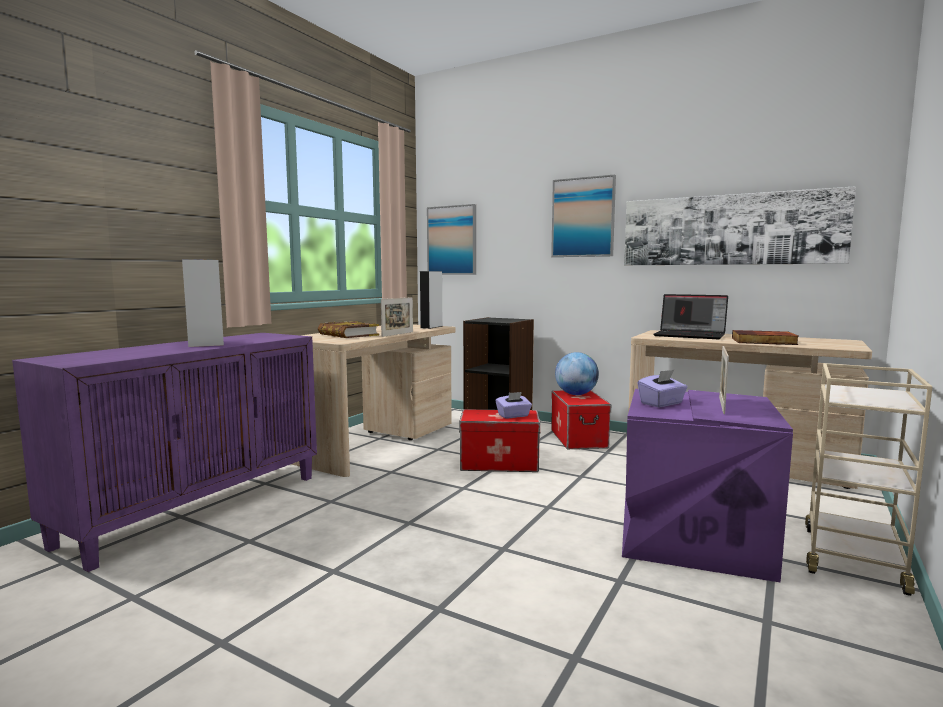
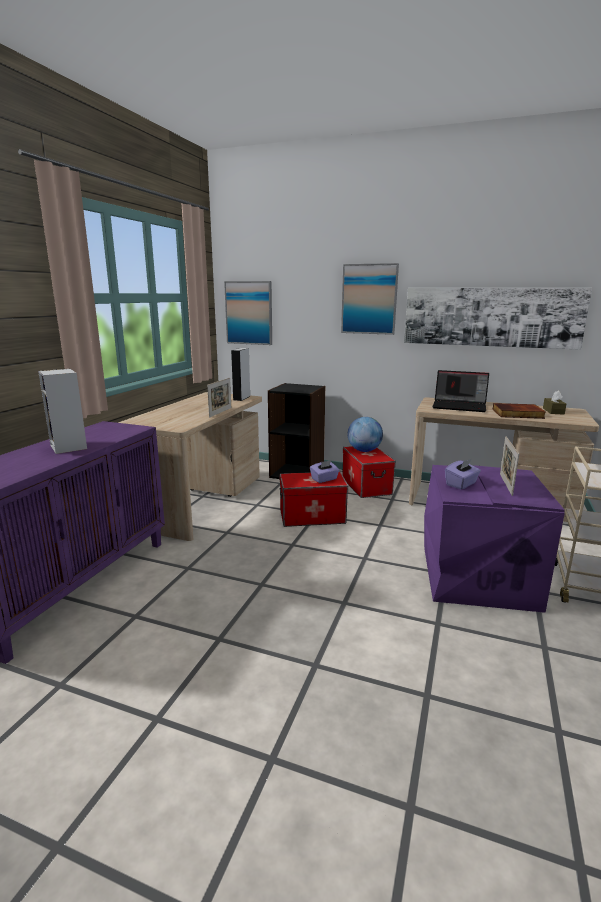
camera: 10 degrees left, 10 degrees up
book [318,321,379,338] -> none
none -> brown tissue box [543,391,566,414]

